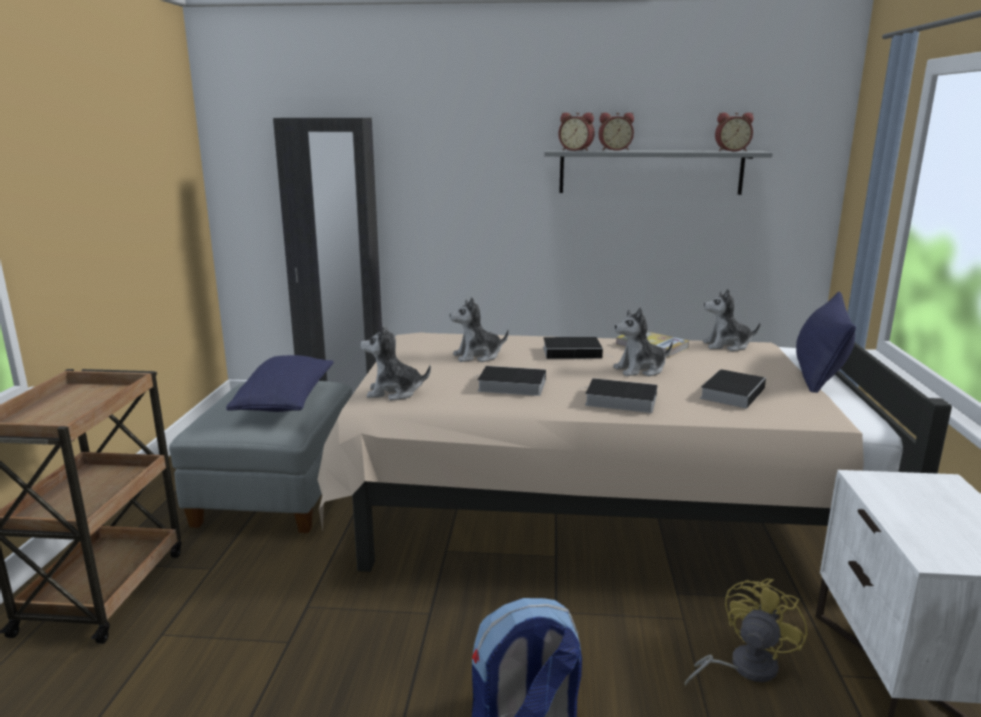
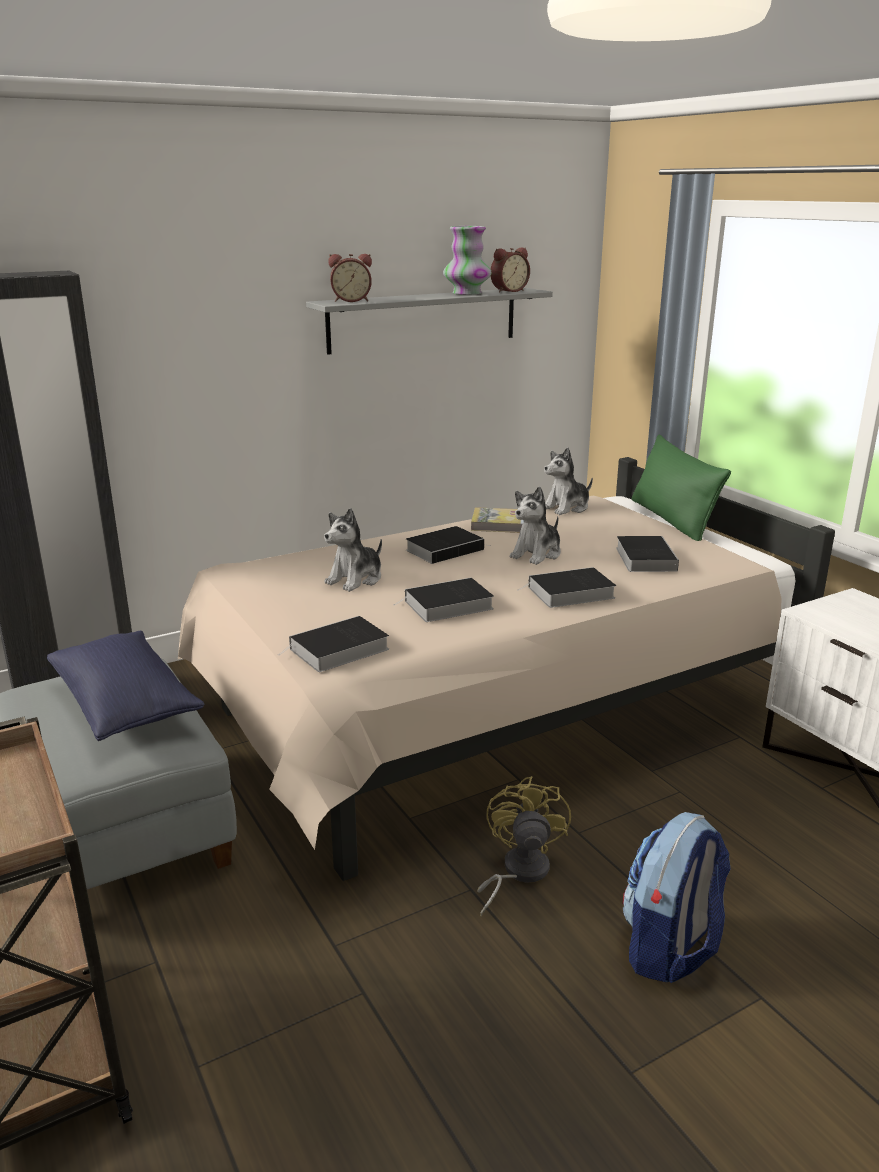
camera: 35 degrees left, 5 degrees up
plush toy [360,325,431,400] -> book [278,616,389,672]
alarm clock [599,113,634,151] -> none
yellow fan [685,578,807,687] -> yellow fan moved to [477,776,571,916]
blue pillow [796,292,856,393] -> green pillow [632,435,731,541]
none -> vase [443,226,492,295]

